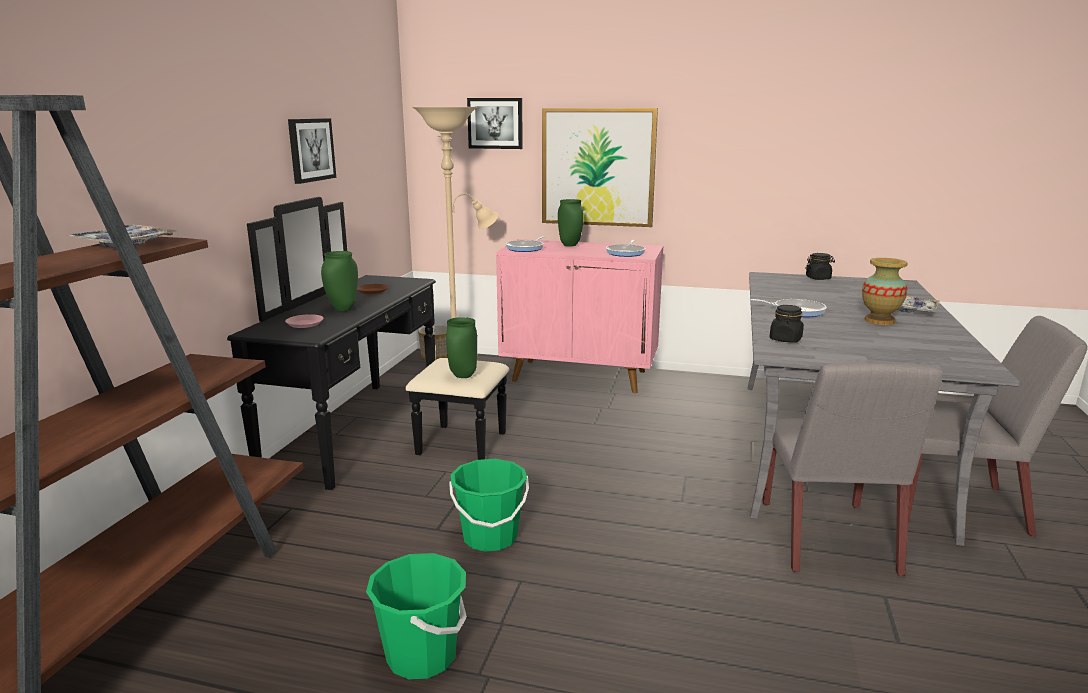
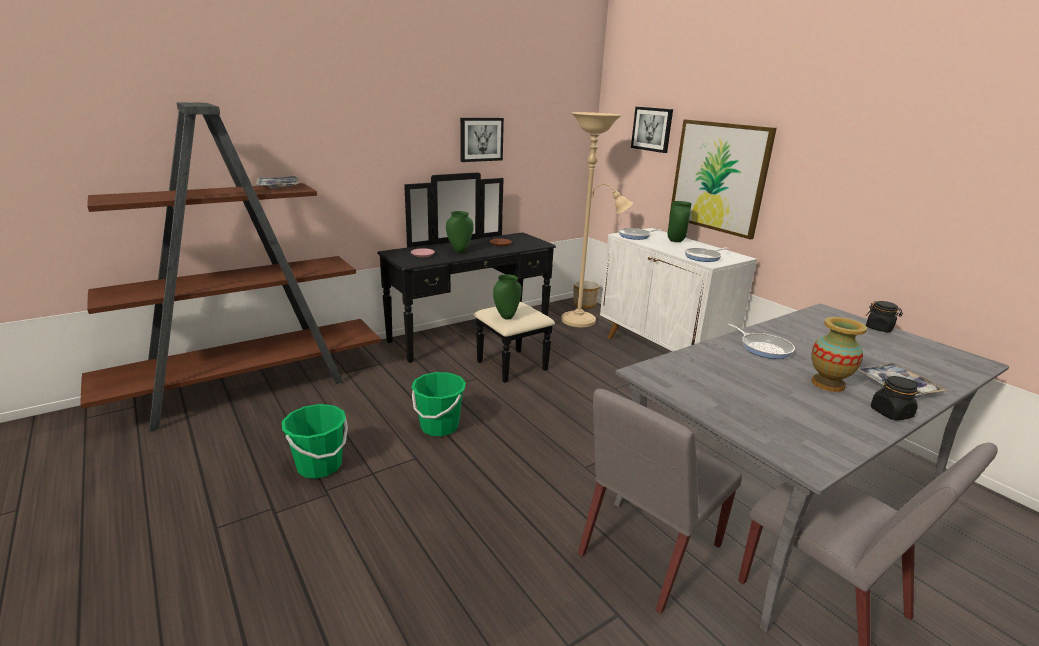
camera: 40 degrees right, 5 degrees up
pink cabinet [496,239,663,393] -> white cabinet [600,228,757,352]
black jar [770,305,804,343] -> black jar moved to [871,376,918,421]

